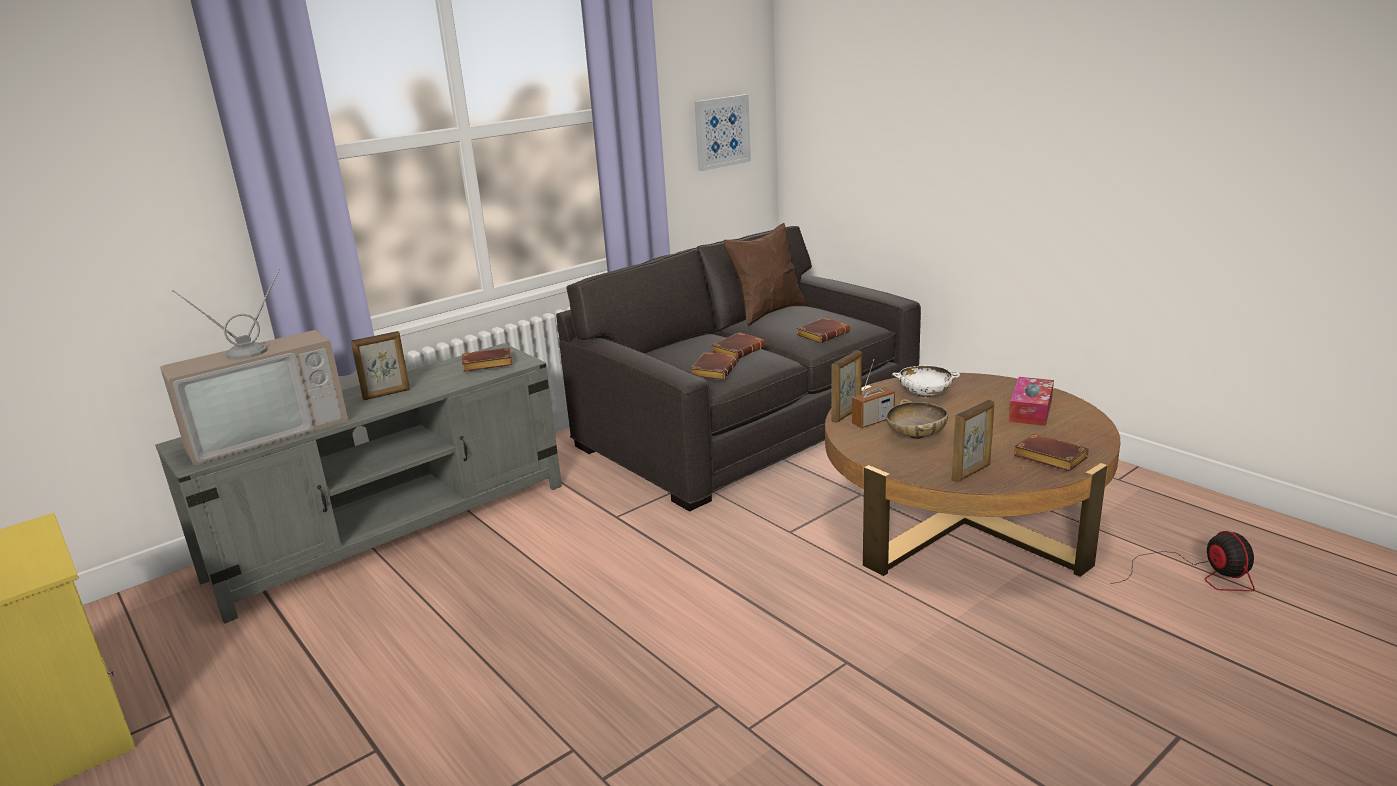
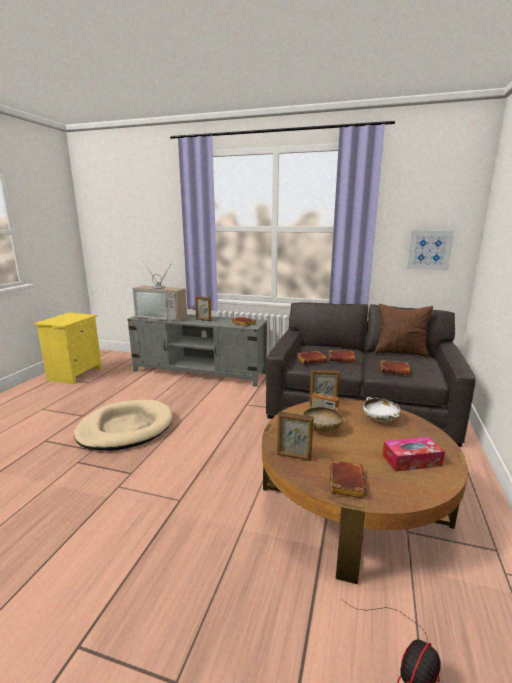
camera: 55 degrees right, 5 degrees down
none -> beige dog bed [74,400,173,451]

